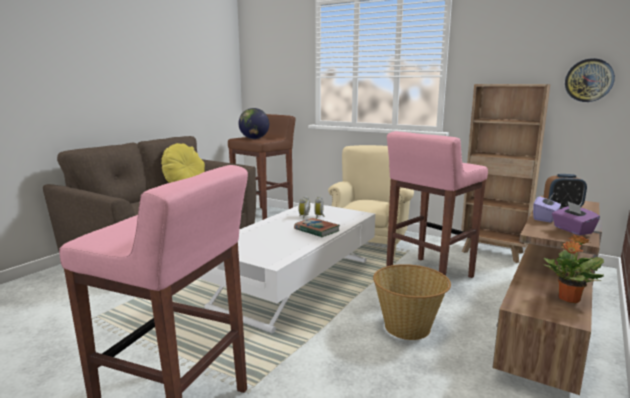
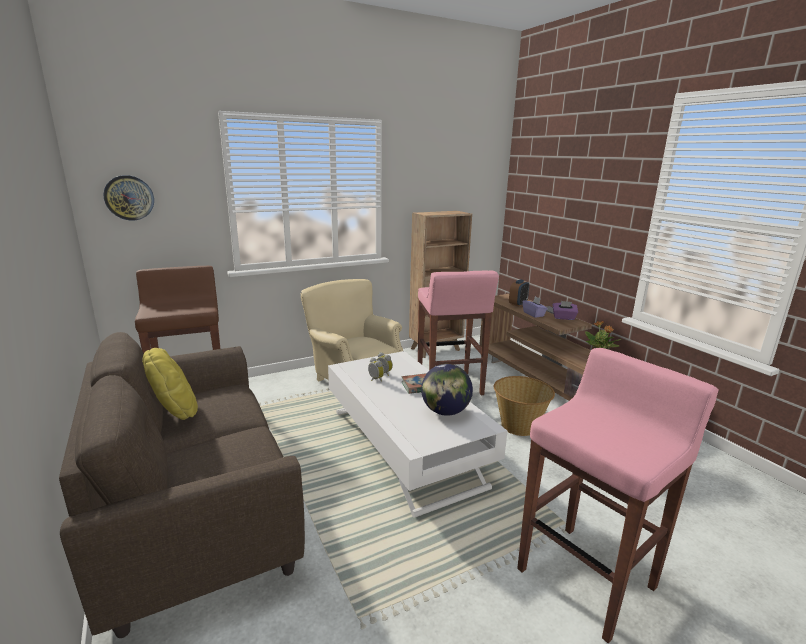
camera: 60 degrees left, 5 degrees up
globe [238,108,269,139] -> globe moved to [421,364,473,416]
wall clock [565,58,615,102] -> wall clock moved to [103,175,154,221]

